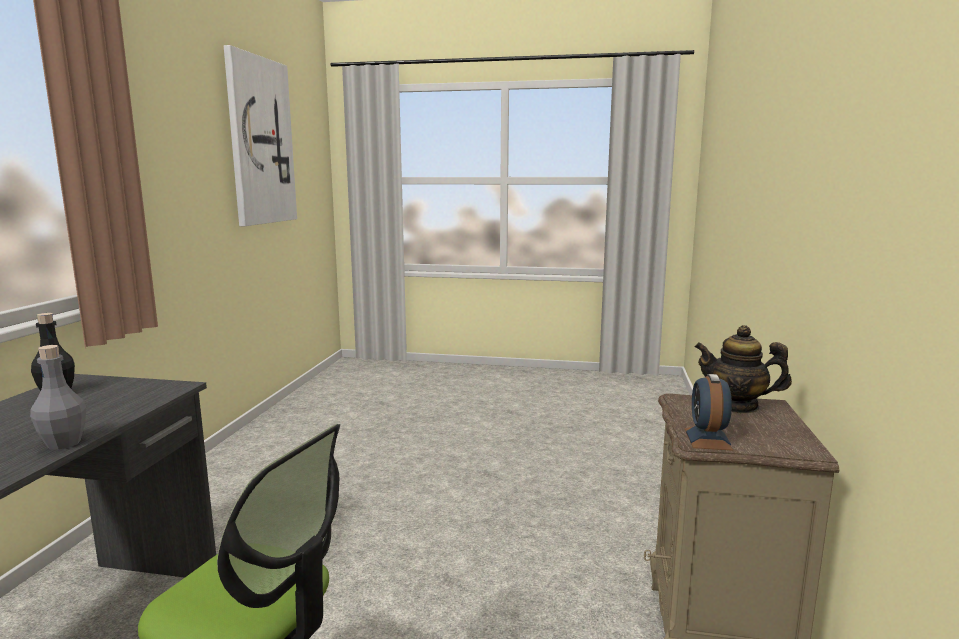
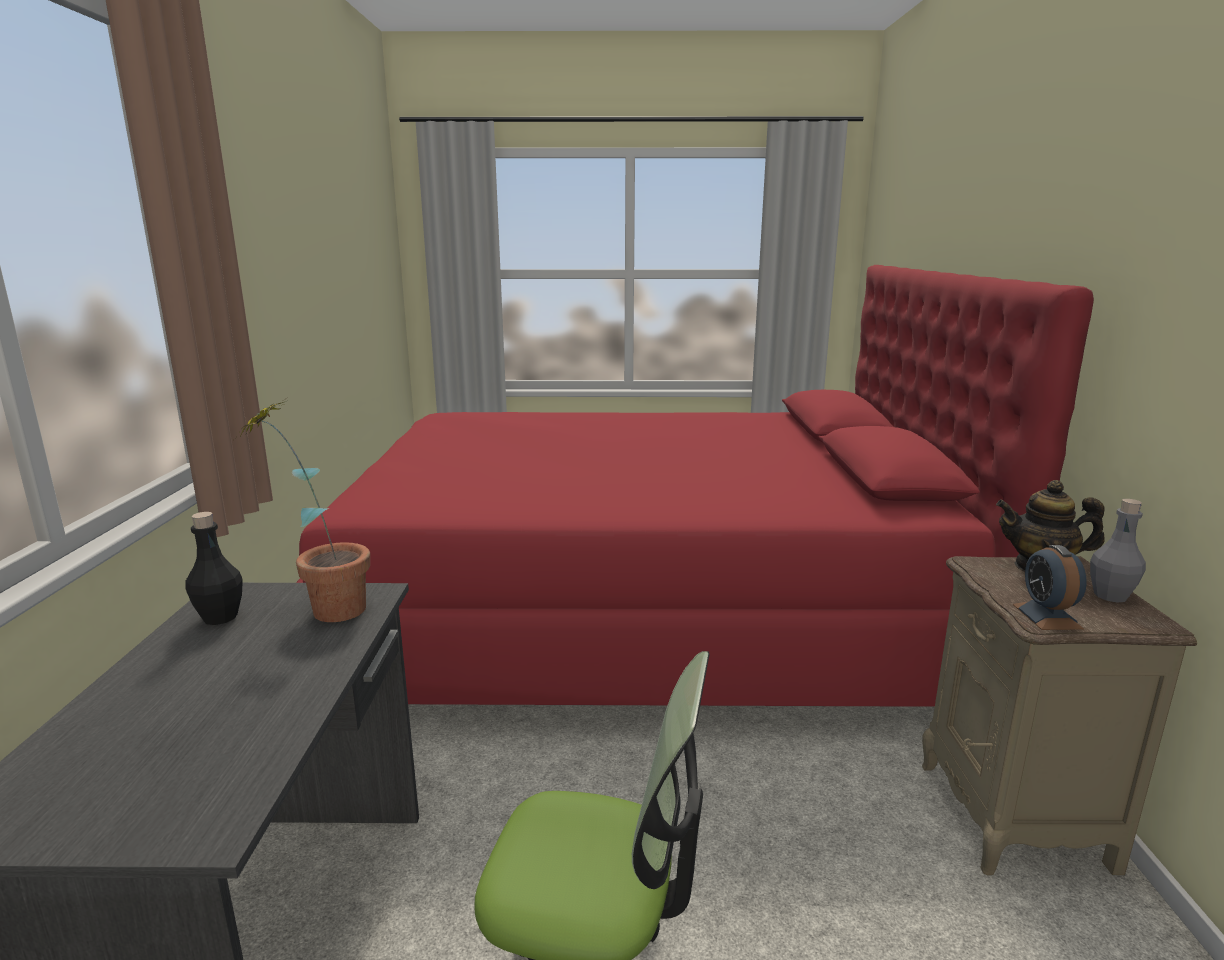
camera: 10 degrees left, 5 degrees up
grey bottle [30,345,86,450] -> grey bottle moved to [1090,499,1146,602]
picture [224,45,297,226] -> none
none -> potted plant [237,397,370,622]
none -> red bed [296,265,1094,707]

